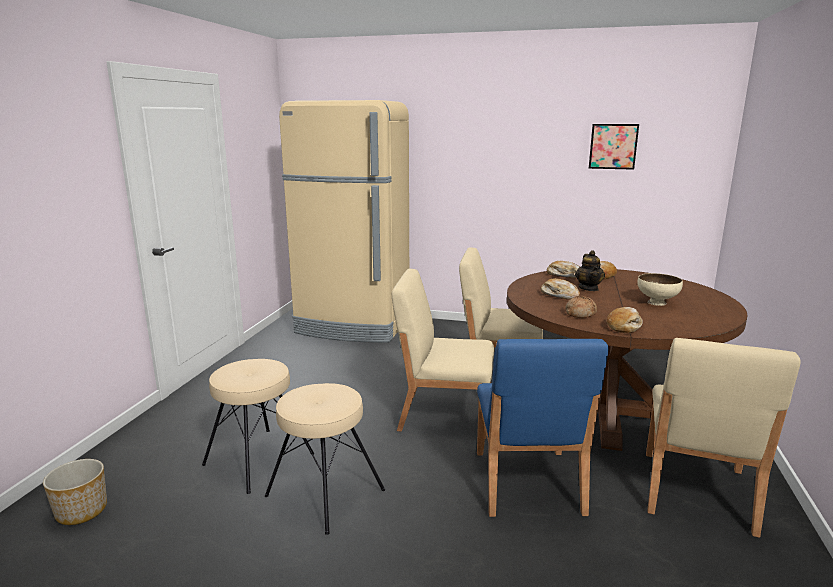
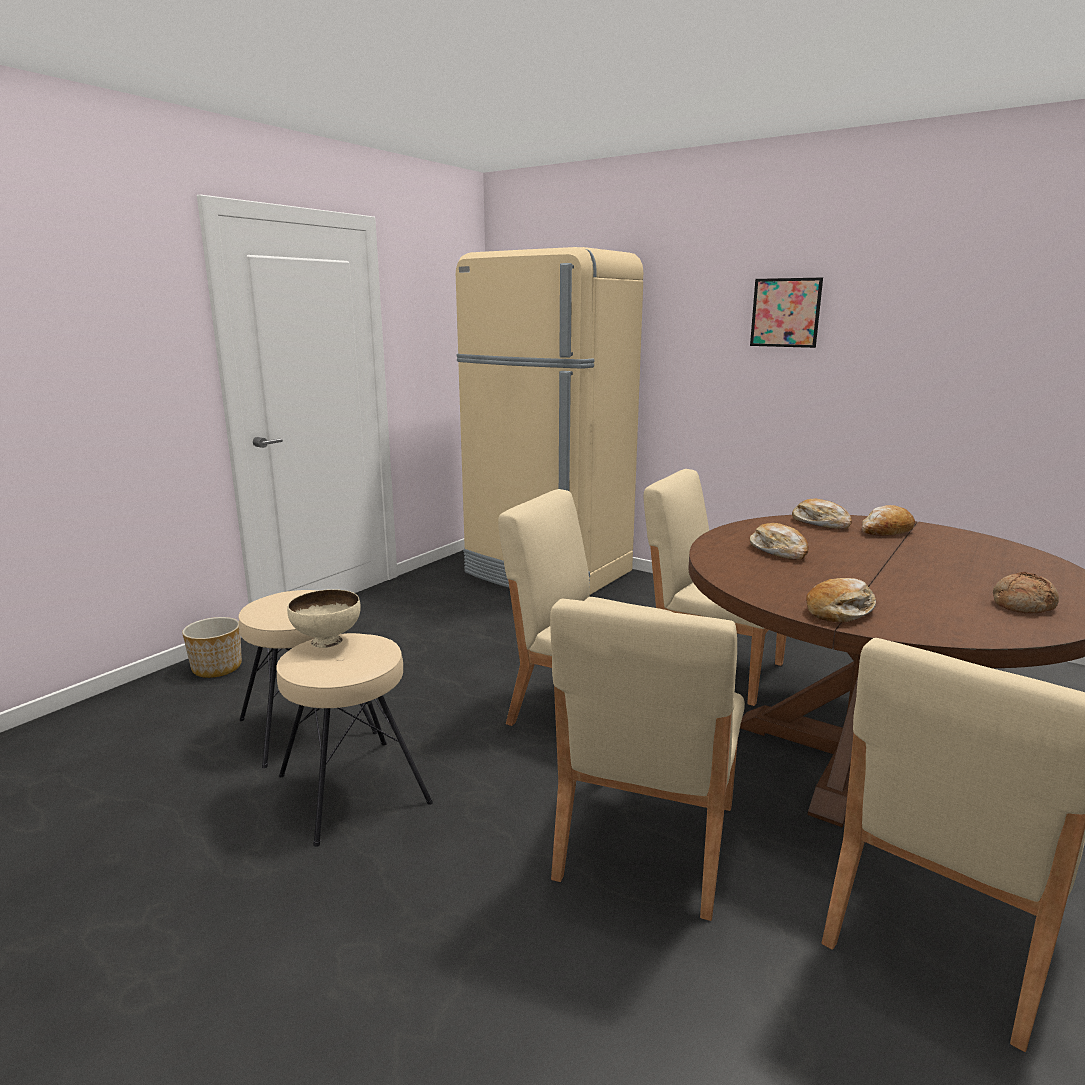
camera: 20 degrees right, 0 degrees up
planter [43,459,107,525] -> planter moved to [182,617,242,678]
blue chair [477,339,608,517] -> beige chair [550,599,745,921]
bread [565,296,597,318] -> bread moved to [993,572,1059,614]
teapot [575,250,605,291] -> none
picture [589,124,639,170] -> picture moved to [750,278,823,348]
beige bowl [637,273,683,306] -> beige bowl moved to [287,589,361,648]

